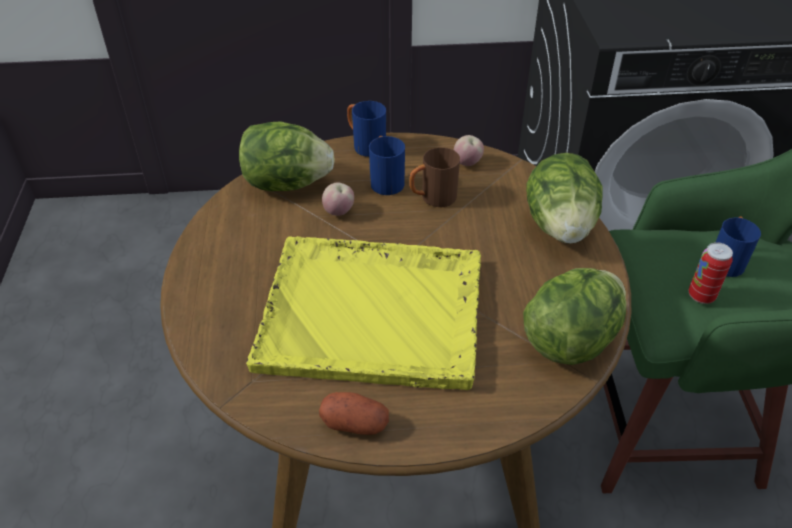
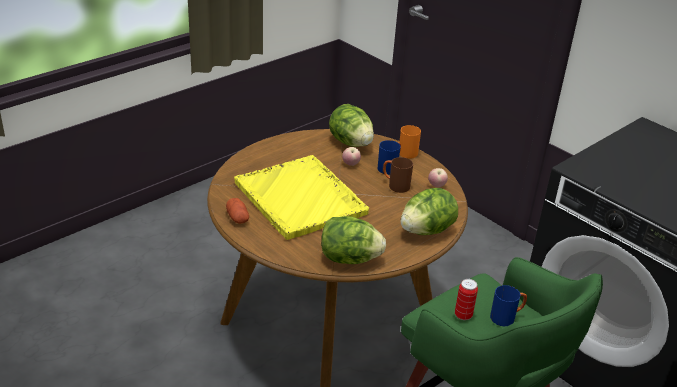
camera: 50 degrees right, 10 degrees down
blue mug [347,101,386,157] -> orange mug [399,125,421,159]

